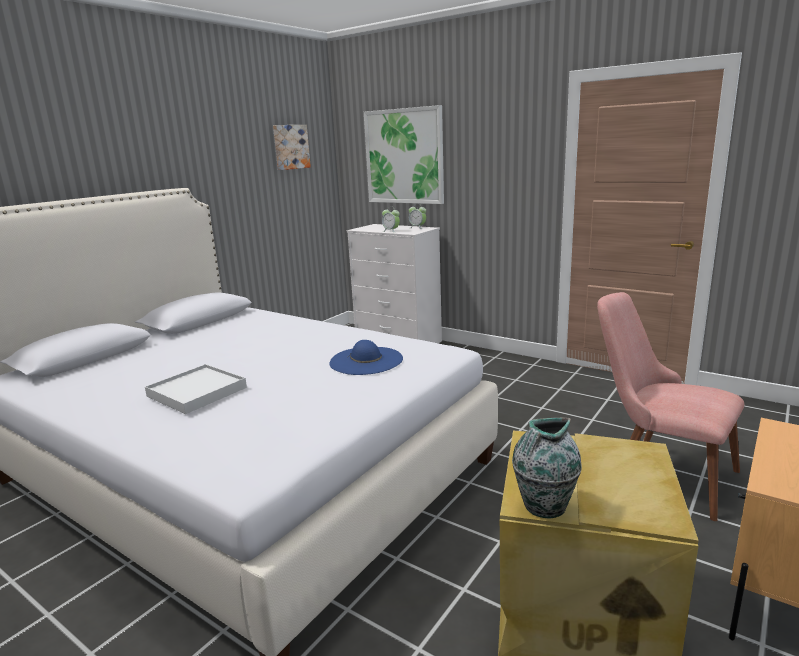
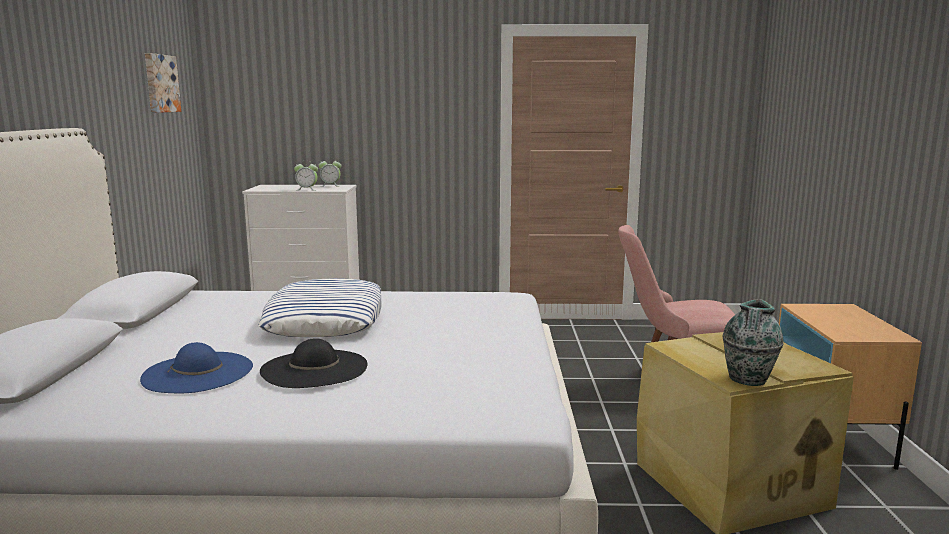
camera: 35 degrees left, 5 degrees down
white tray [145,364,247,414] -> black hat [260,338,367,388]
blue hat [329,340,403,375] -> blue hat moved to [140,342,253,393]
picture [364,105,444,204] -> none
none -> pillow [258,278,382,337]

